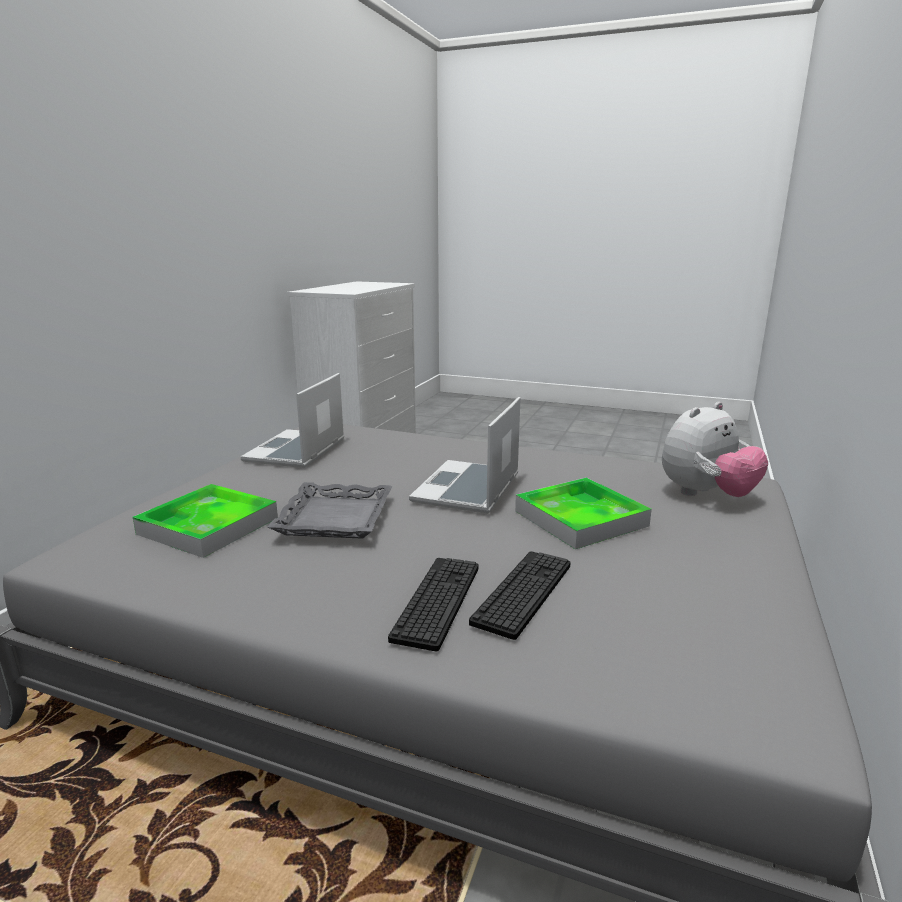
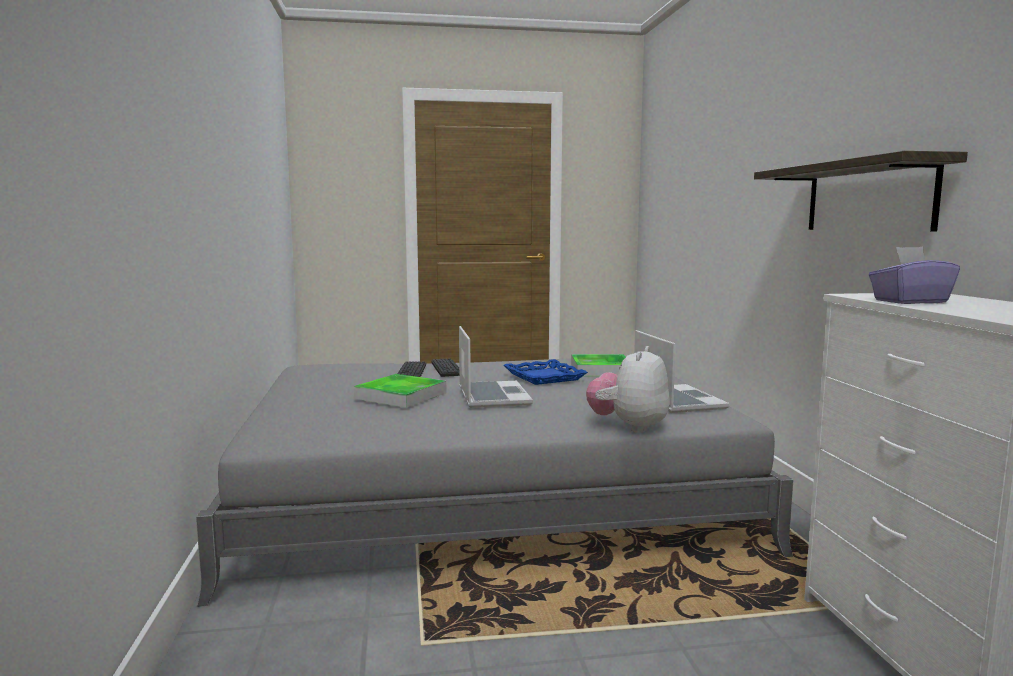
camera: 150 degrees right, 10 degrees down
grey tray [268,482,392,539] -> blue tray [504,359,588,385]
plush toy [662,402,768,497] -> plush toy moved to [586,346,670,433]
none -> shelf [754,151,968,231]
none -> purple tissue box [869,246,960,304]

